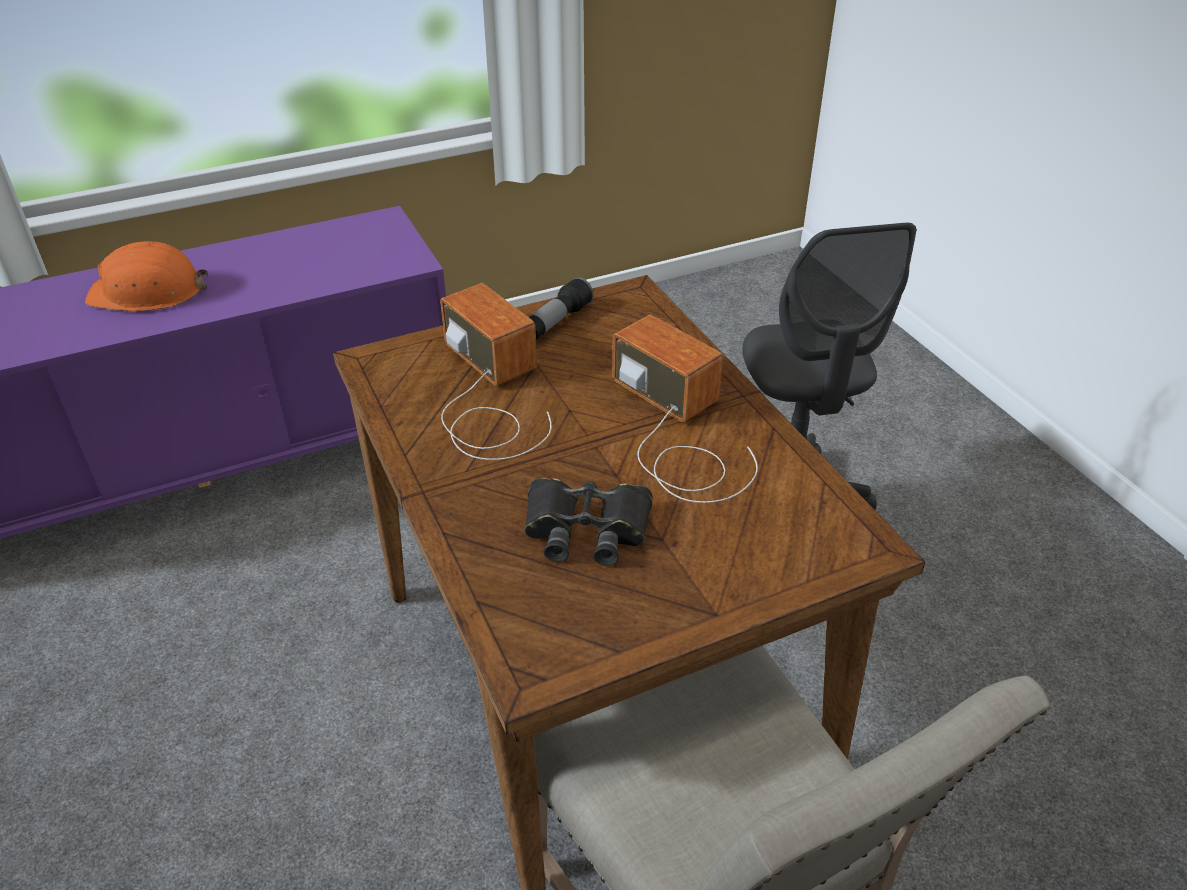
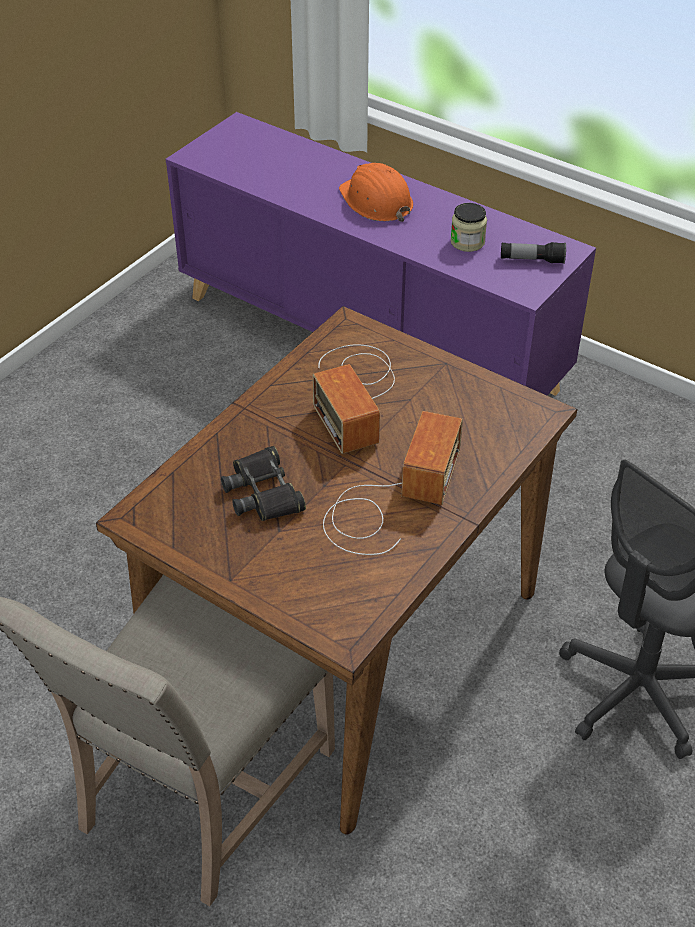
camera: 60 degrees right, 5 degrees up
radio [440,283,552,460] -> radio turned 135 degrees clockwise [312,344,395,454]
flashlight [529,277,594,340] -> flashlight moved to [501,242,566,264]
none -> jar [450,203,487,252]

